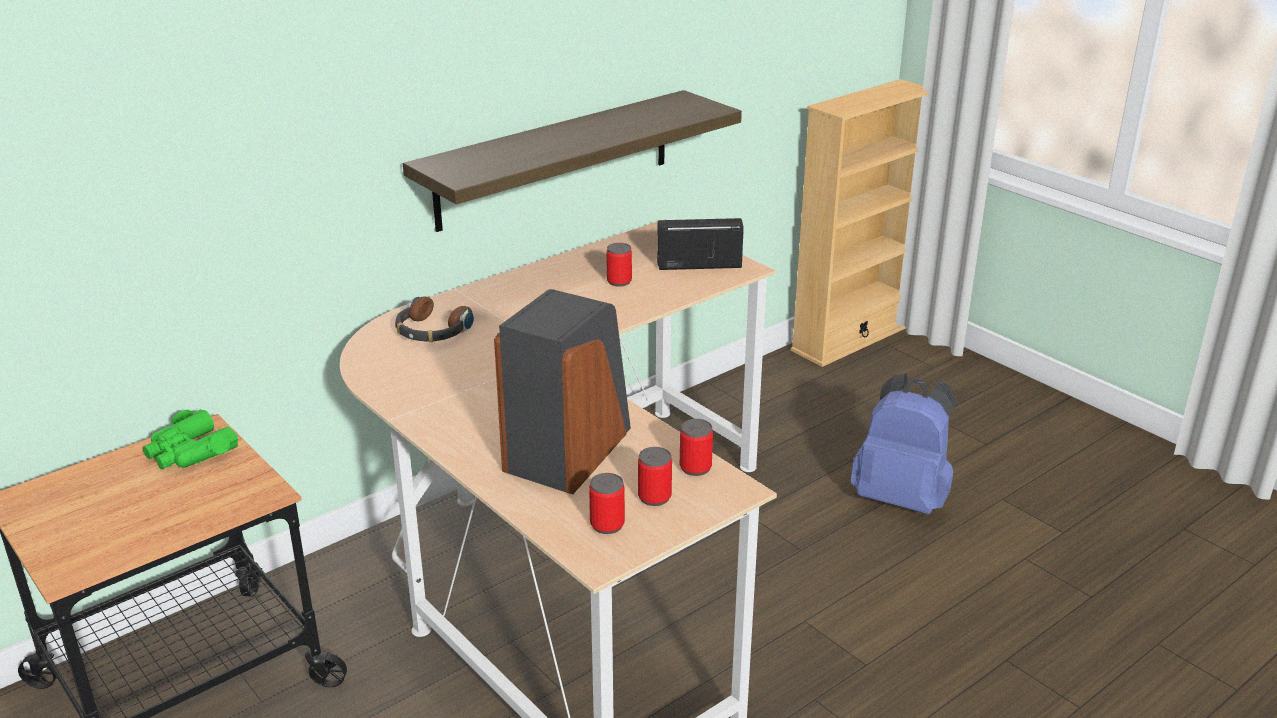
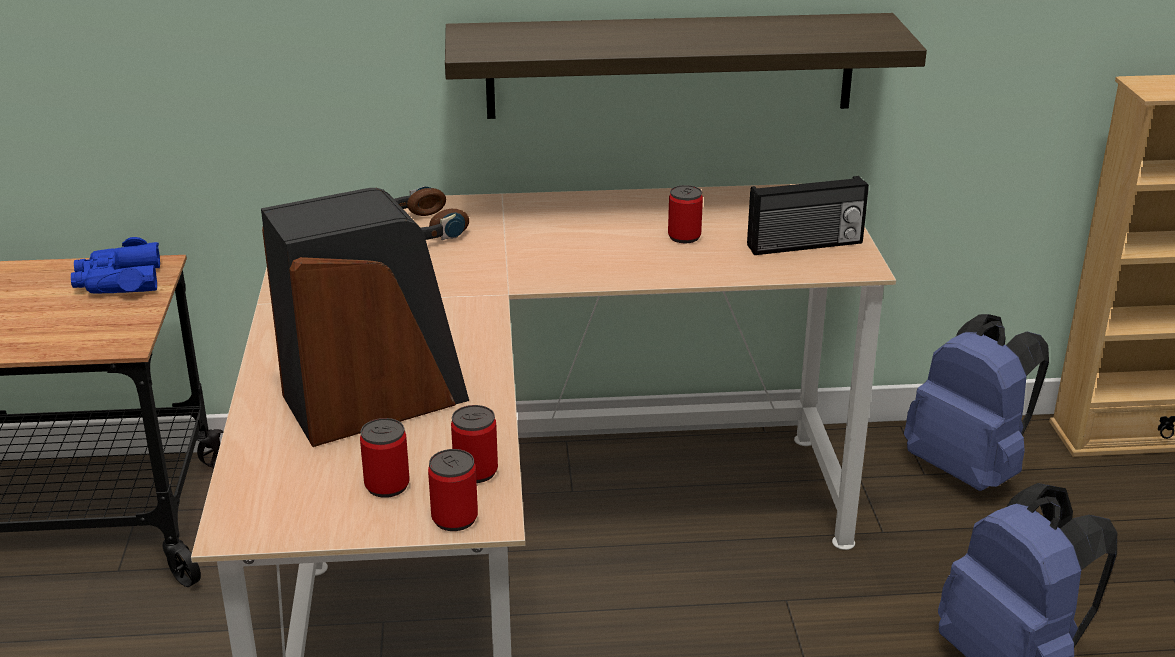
camera: 35 degrees right, 0 degrees up
green binoculars [143,409,238,469] -> blue binoculars [71,237,160,294]
can [589,473,625,534] -> can moved to [428,449,478,531]
radio [657,218,744,270] -> radio turned 135 degrees clockwise [747,176,869,255]
none -> blue backpack [904,314,1049,491]

